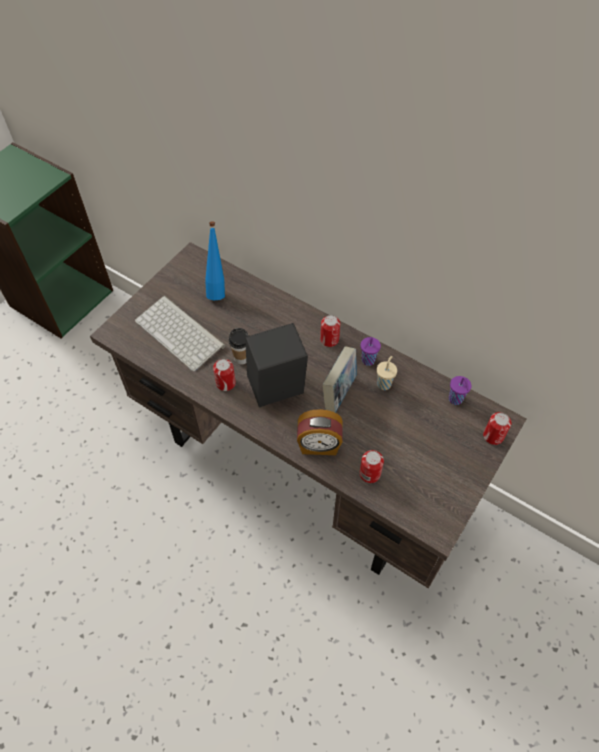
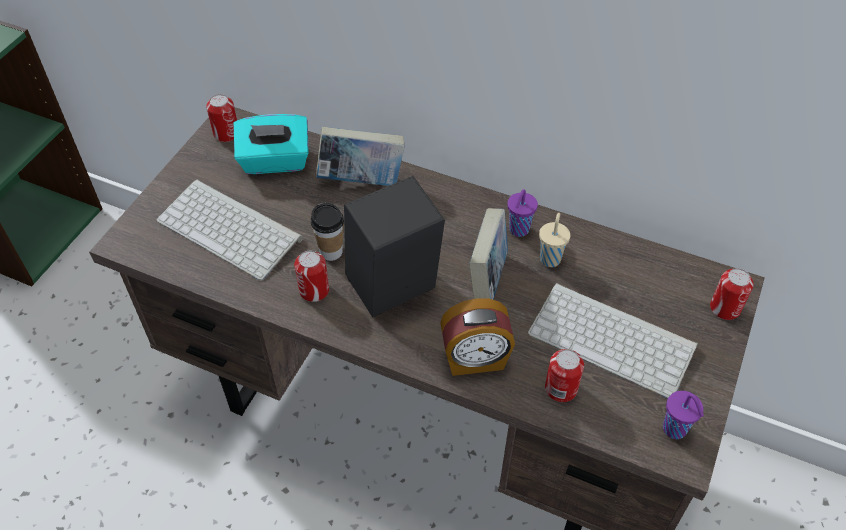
camera: 10 degrees left, 5 degrees down
blue bottle [205,222,225,300] -> turquoise tissue box [234,114,308,174]
can [320,315,340,347] -> can moved to [206,94,237,142]
purple cup [449,376,471,405] -> purple cup moved to [663,391,704,439]
none -> book [316,127,405,186]
none -> keyboard [528,283,698,398]

